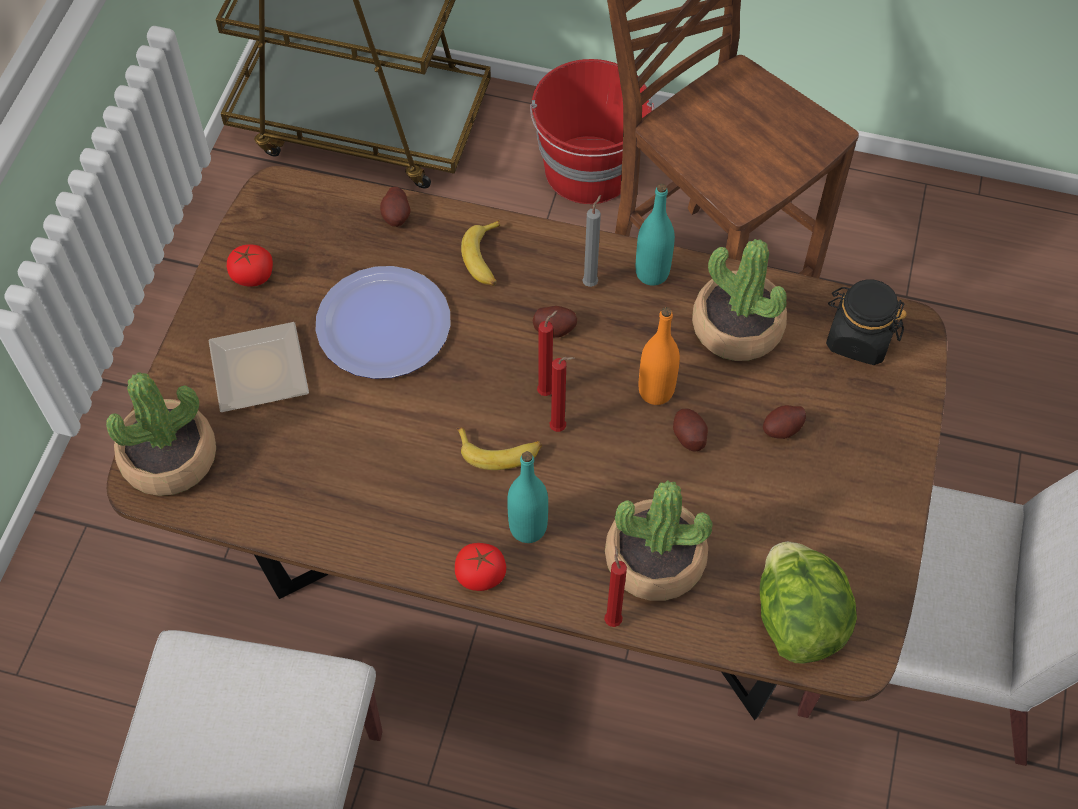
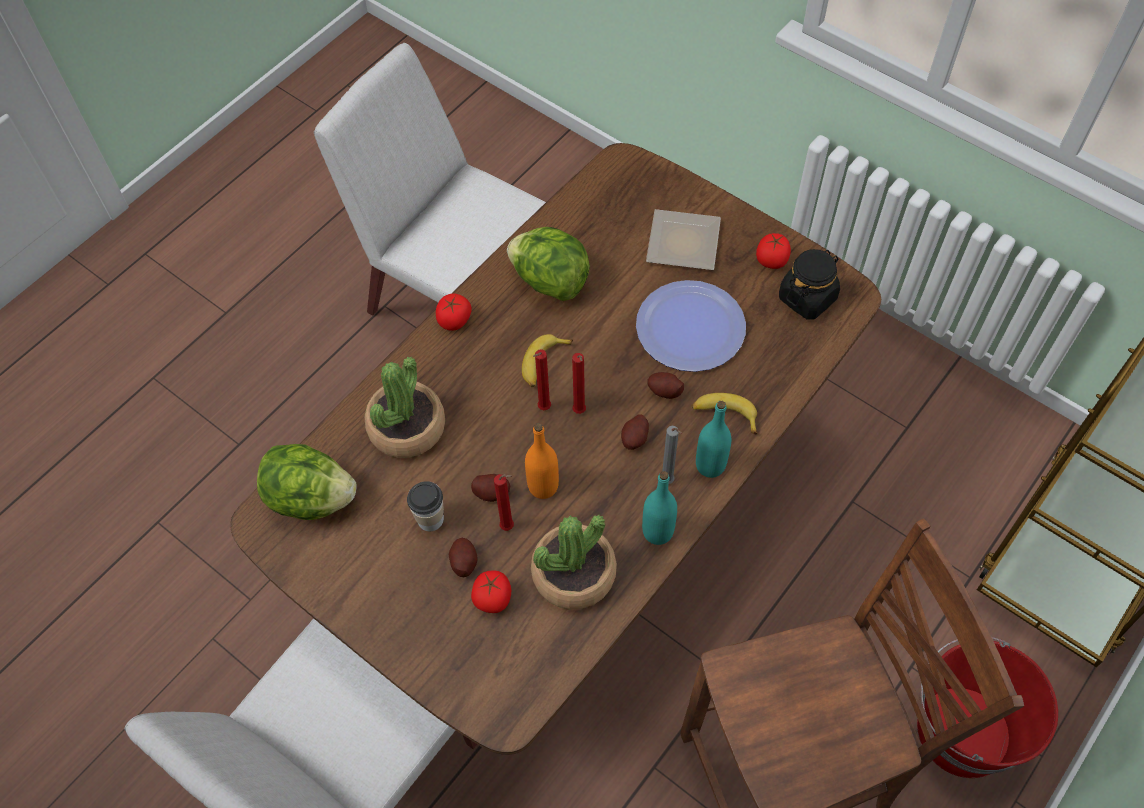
camera: 115 degrees right, 0 degrees up
potted plant [106,372,216,496] -> none
potato [380,187,411,227] -> potato moved to [647,372,684,399]
turquoise bottle [507,451,548,543] -> turquoise bottle moved to [696,401,731,478]
red candle [604,546,627,627] -> red candle moved to [494,474,514,531]
black jar [826,279,907,365] -> black jar moved to [779,249,840,320]
none -> cup [407,481,444,531]
none -> tomato [471,570,511,613]
none -> lettuce [507,227,590,301]

